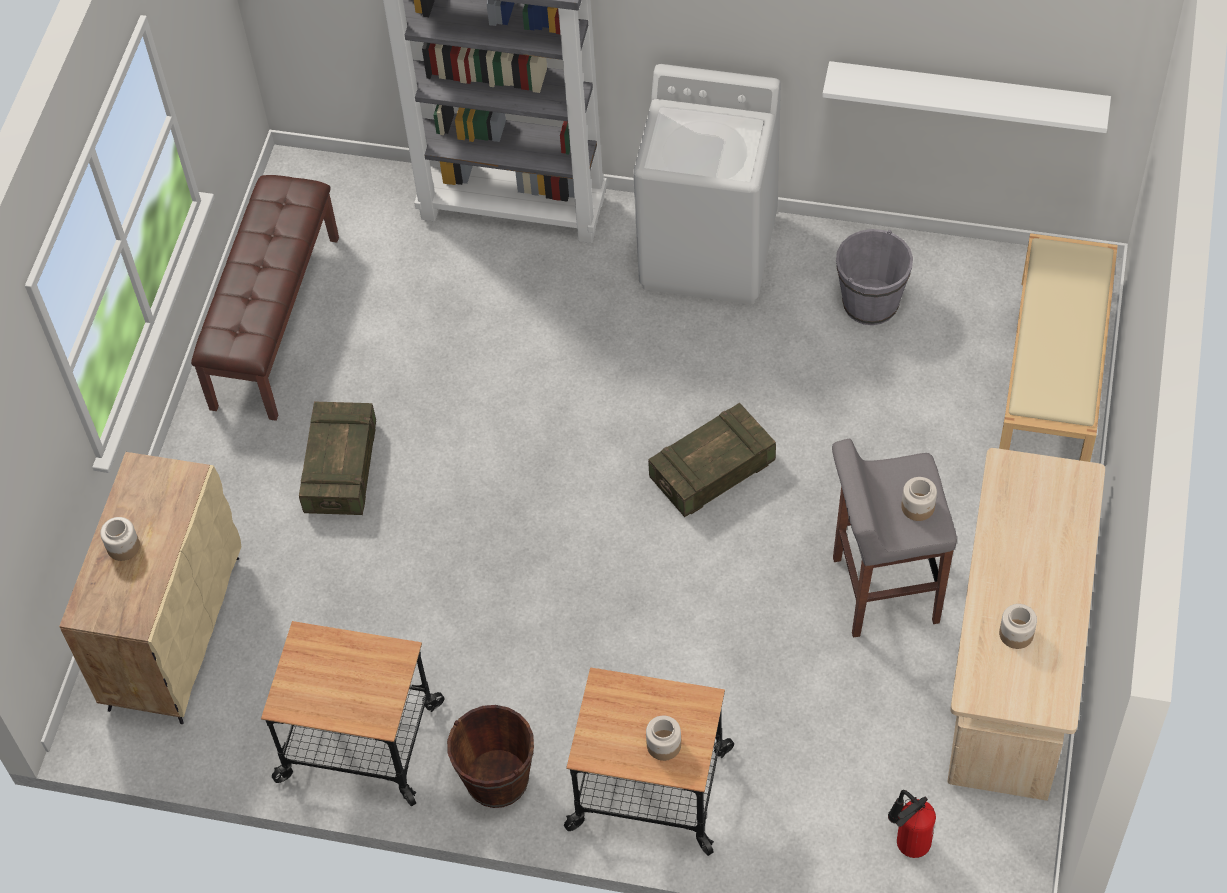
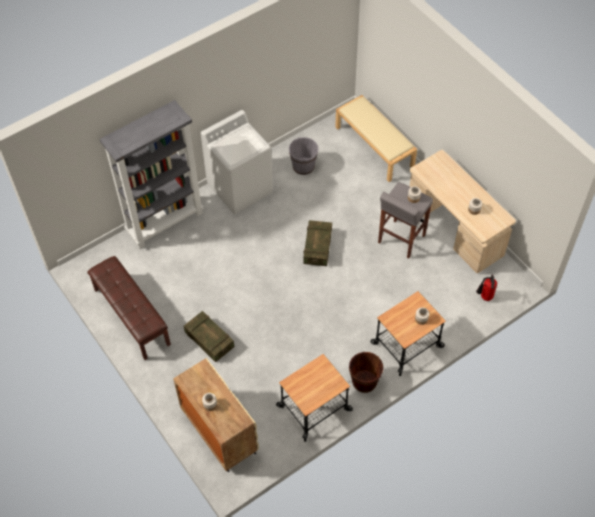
camera: 50 degrees left, 0 degrees up
white shelf [822,61,1111,133] -> none

